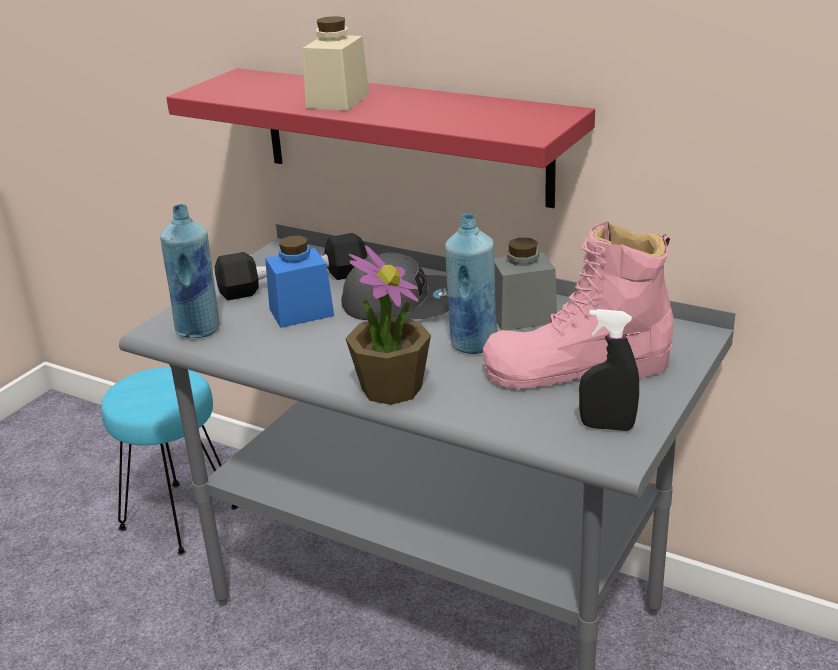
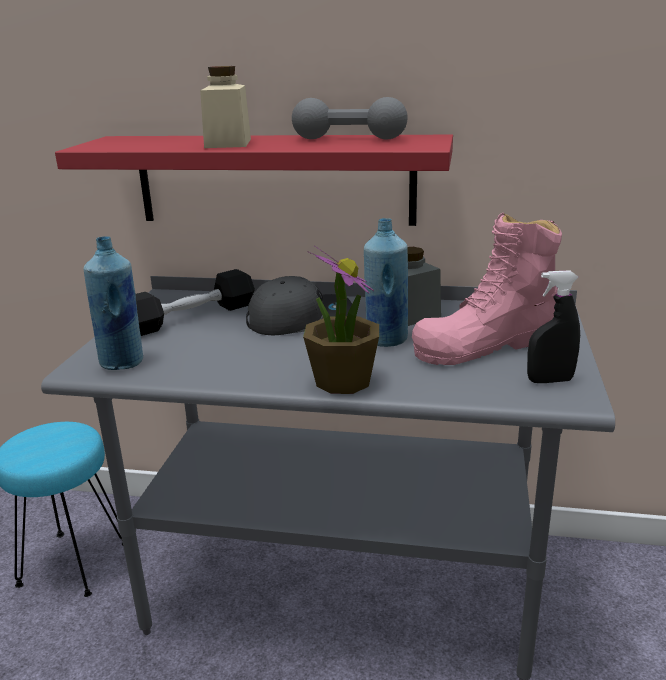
camera: 20 degrees left, 5 degrees down
blue jar [265,236,334,328] -> none
none -> grey dumbbell [292,97,408,140]

